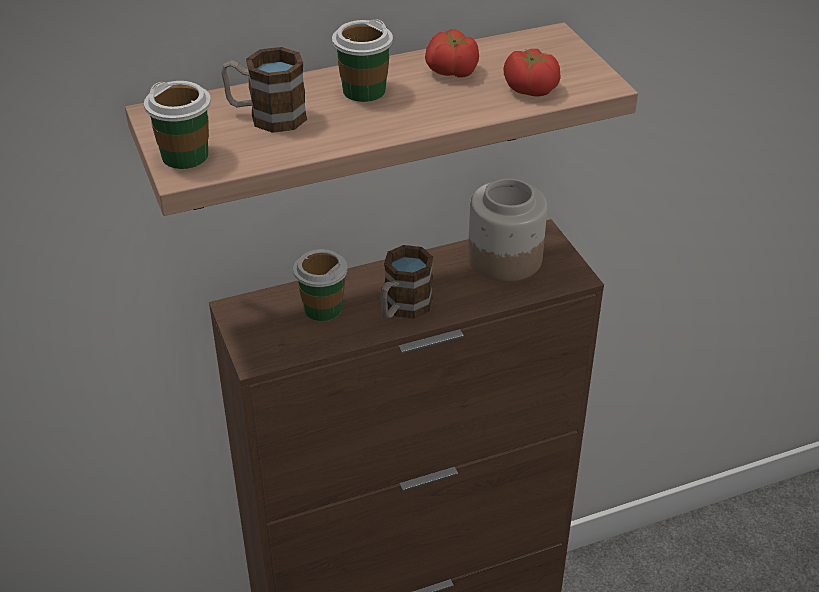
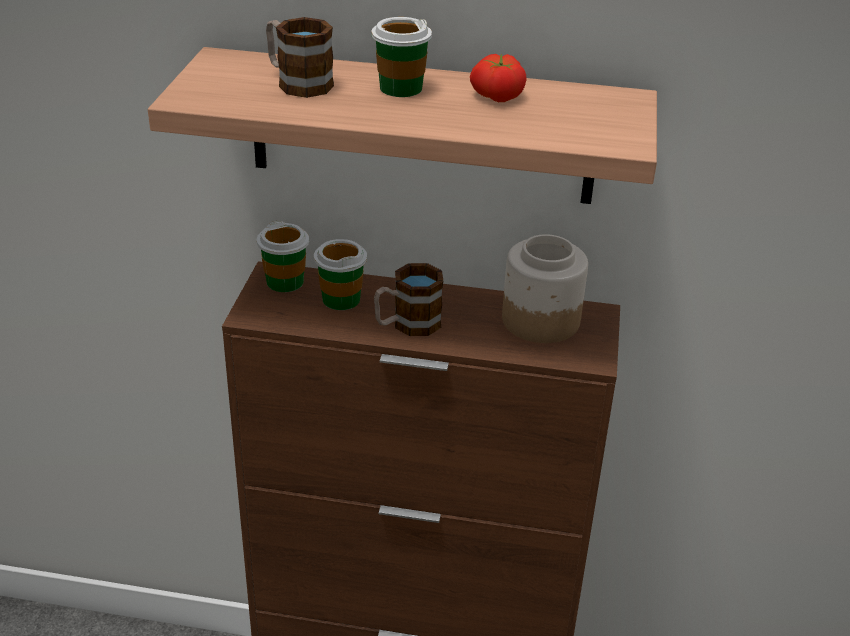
camera: 30 degrees right, 5 degrees down
cup [144,81,211,169] -> cup moved to [257,221,309,292]
tomato [503,49,561,96] -> none

